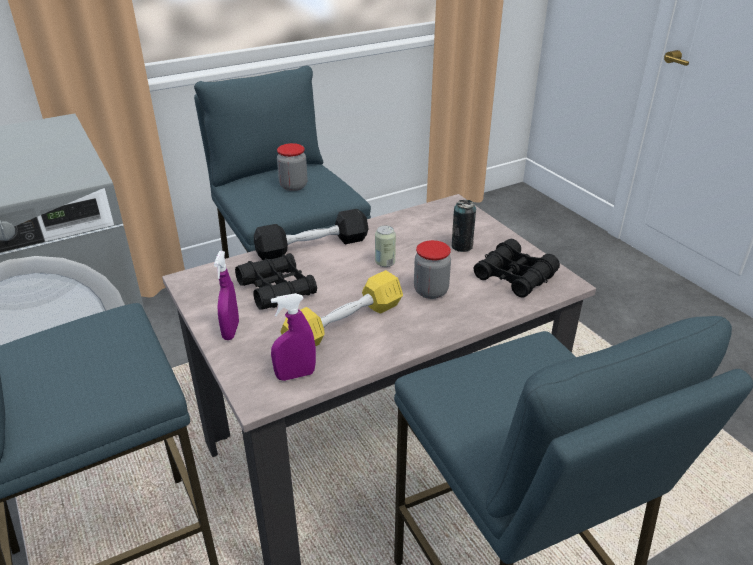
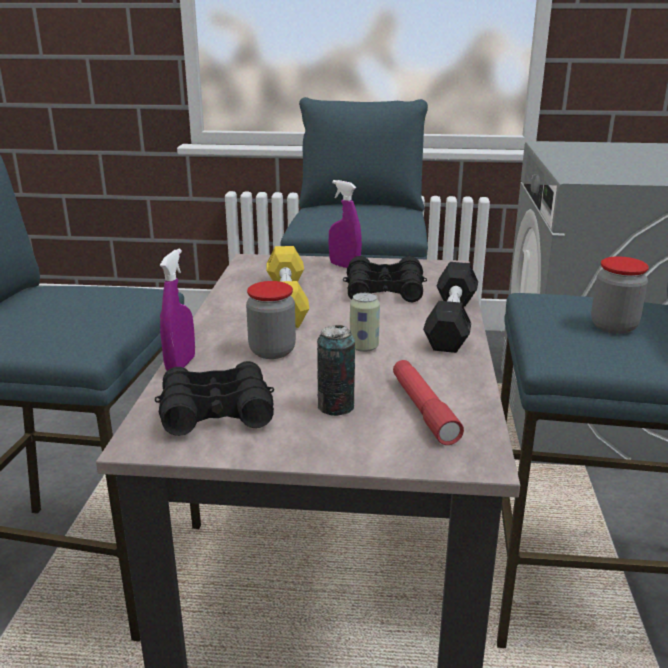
camera: 125 degrees right, 10 degrees down
purple spray bottle [271,293,316,381] -> purple spray bottle moved to [160,249,195,371]
none -> red flashlight [393,360,464,445]

